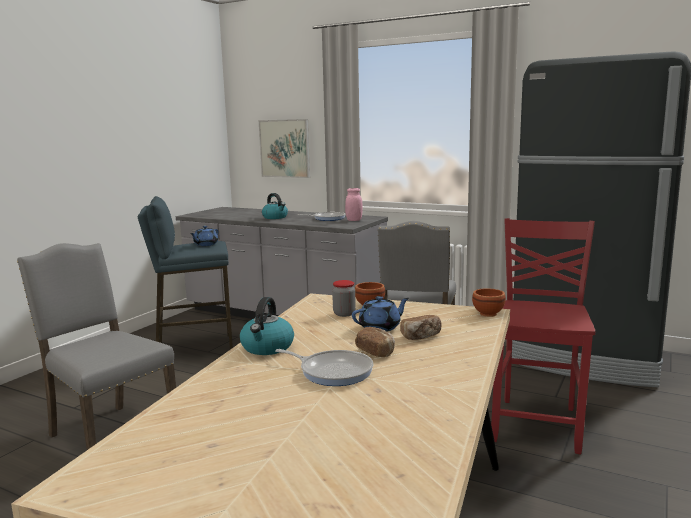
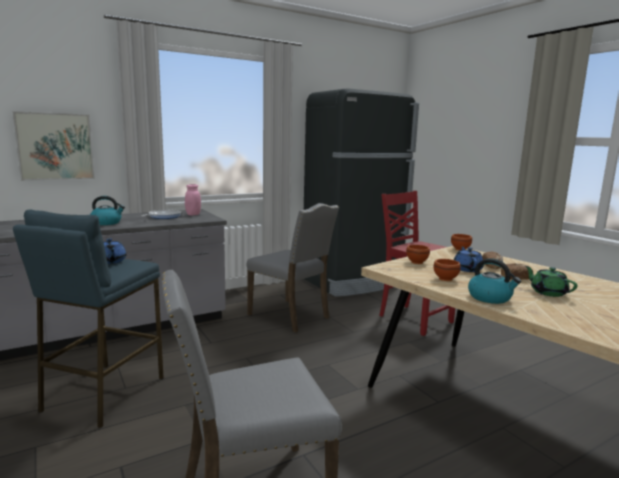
camera: 60 degrees left, 0 degrees up
frying pan [275,349,373,386] -> green teapot [525,266,577,297]
jar [332,280,356,317] -> none
none -> brown bowl [434,259,461,281]

